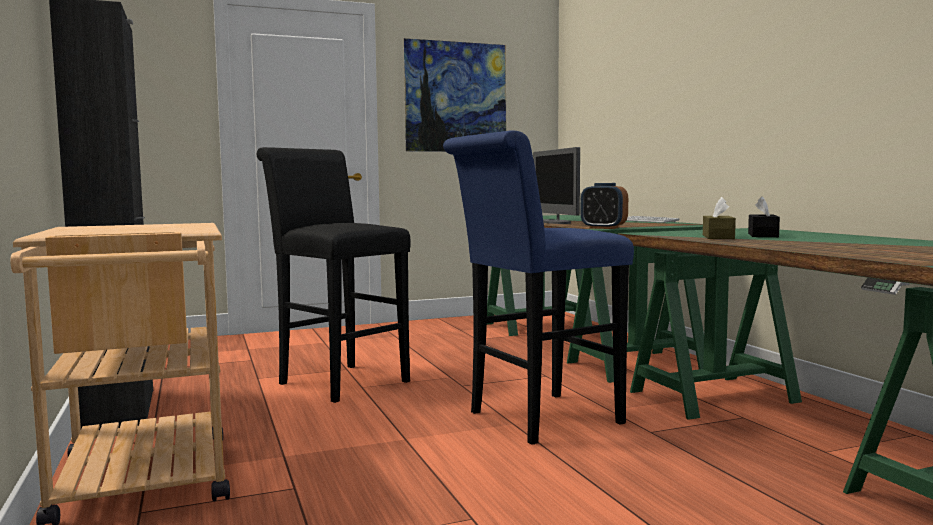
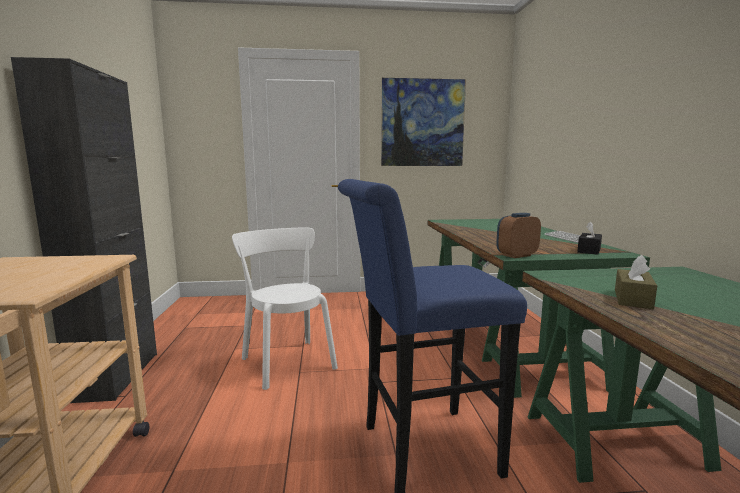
camera: 15 degrees right, 5 degrees up
black stool [256,147,411,403] -> white chair [232,228,338,390]
monitor [533,147,580,224] -> none
alarm clock [580,183,628,229] -> alarm clock turned 105 degrees clockwise [496,213,541,258]
black tissue box [748,196,780,237] -> black tissue box moved to [577,221,602,255]

